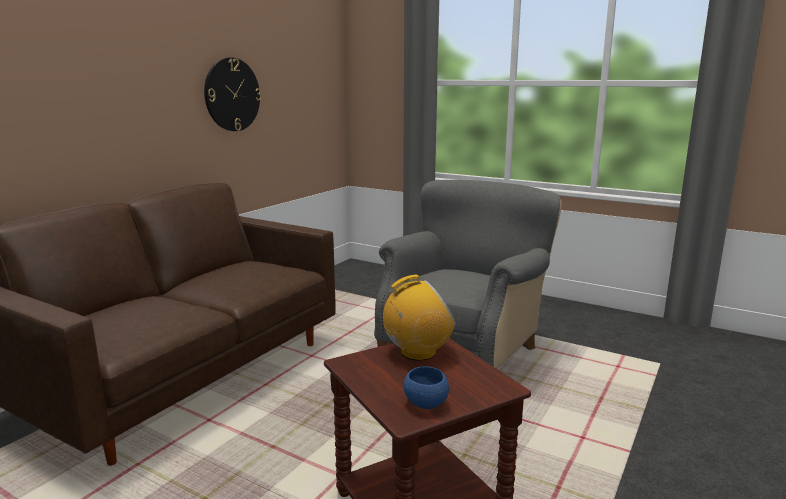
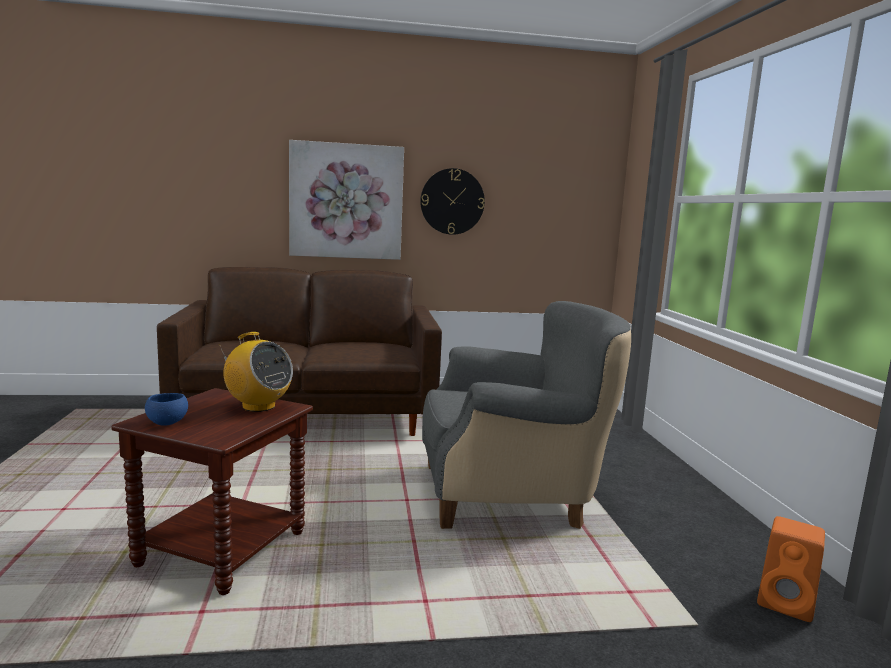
camera: 50 degrees right, 5 degrees down
none -> picture [289,140,404,260]
none -> orange speaker [757,516,825,622]

